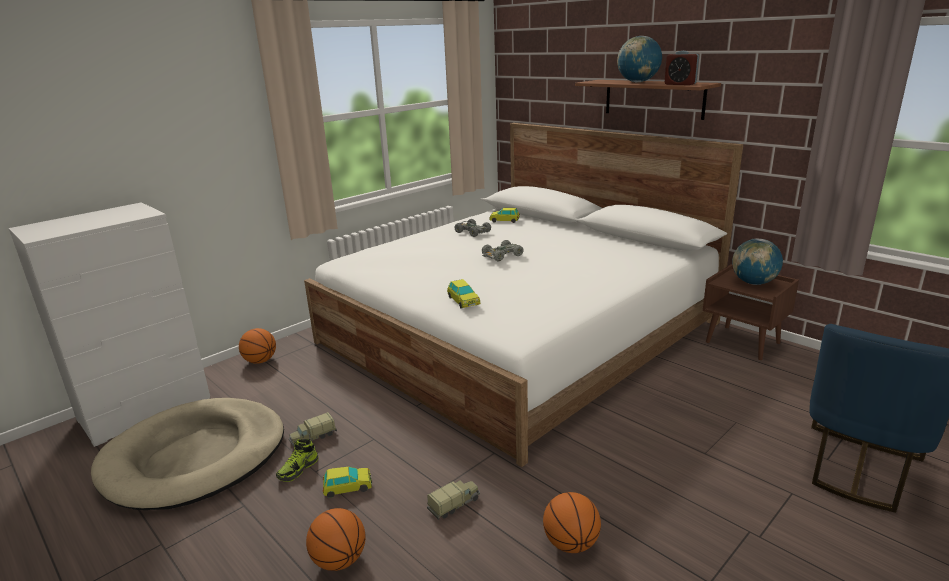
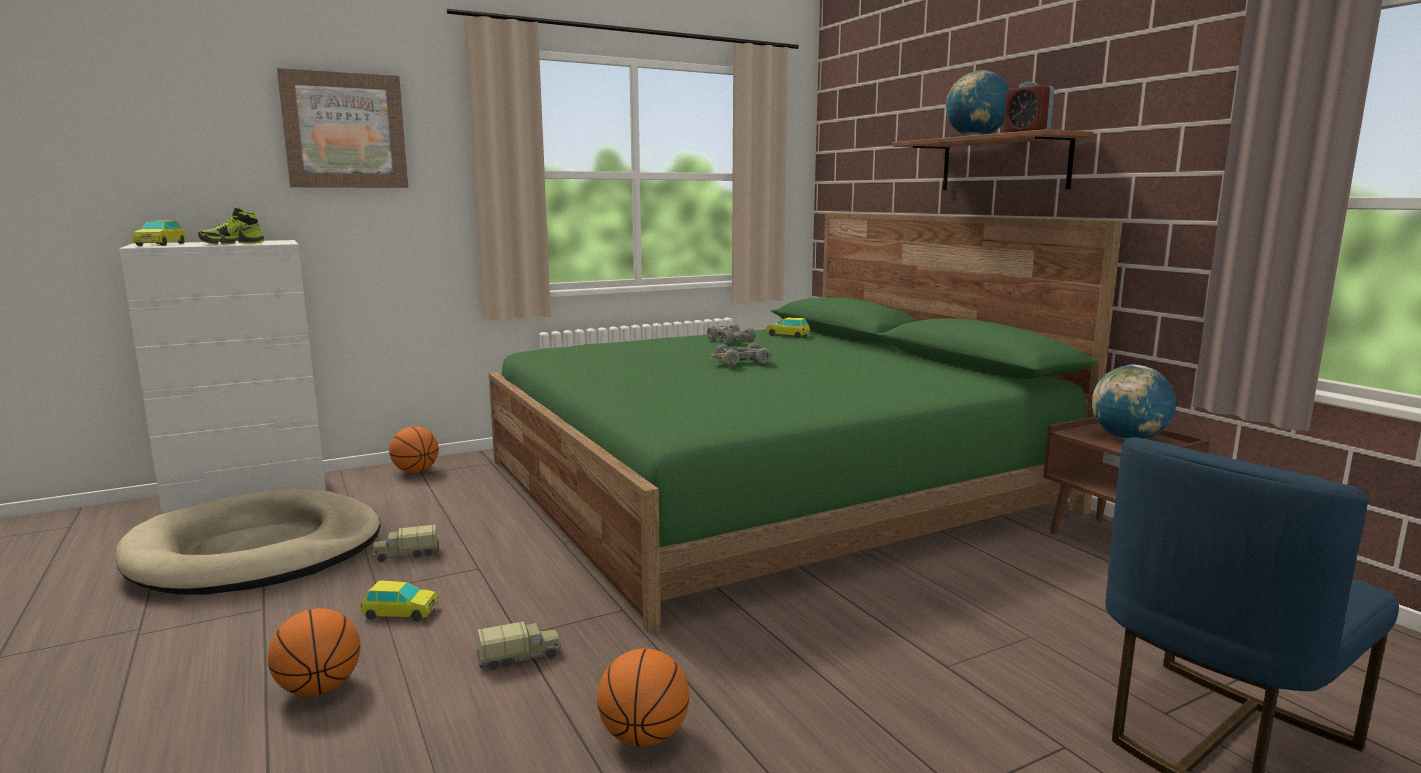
camera: 15 degrees right, 10 degrees down
shoe [276,439,319,482] -> shoe moved to [198,207,264,245]
white bed [304,123,743,467] -> green bed [489,213,1123,632]
toy car [447,279,480,309] -> toy car moved to [132,220,186,246]
none -> picture [277,68,408,188]

